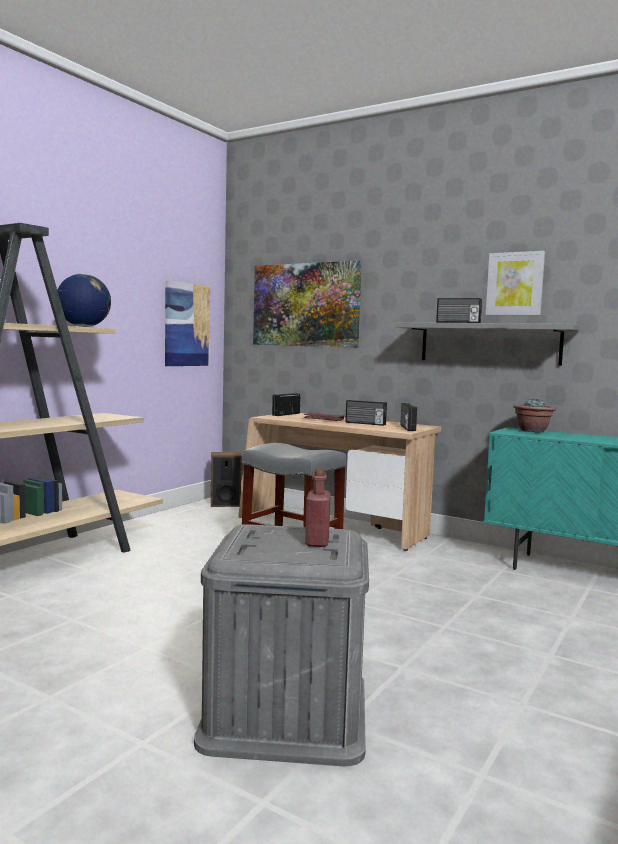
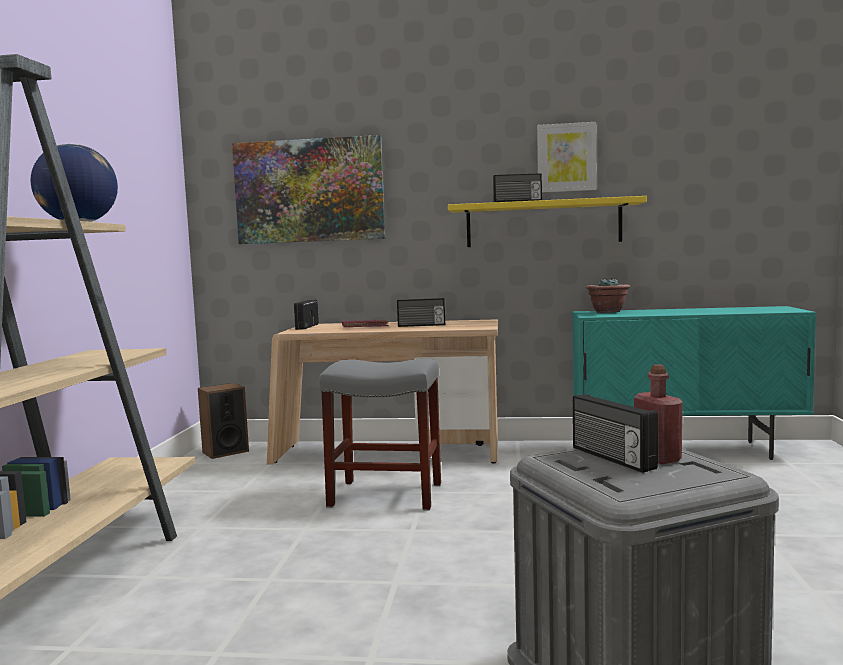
camera: 25 degrees left, 0 degrees up
picture [165,281,210,366] -> none
grey shelf [396,322,581,366] -> yellow shelf [448,196,647,247]
radio [400,403,417,431] -> radio moved to [573,394,658,473]

